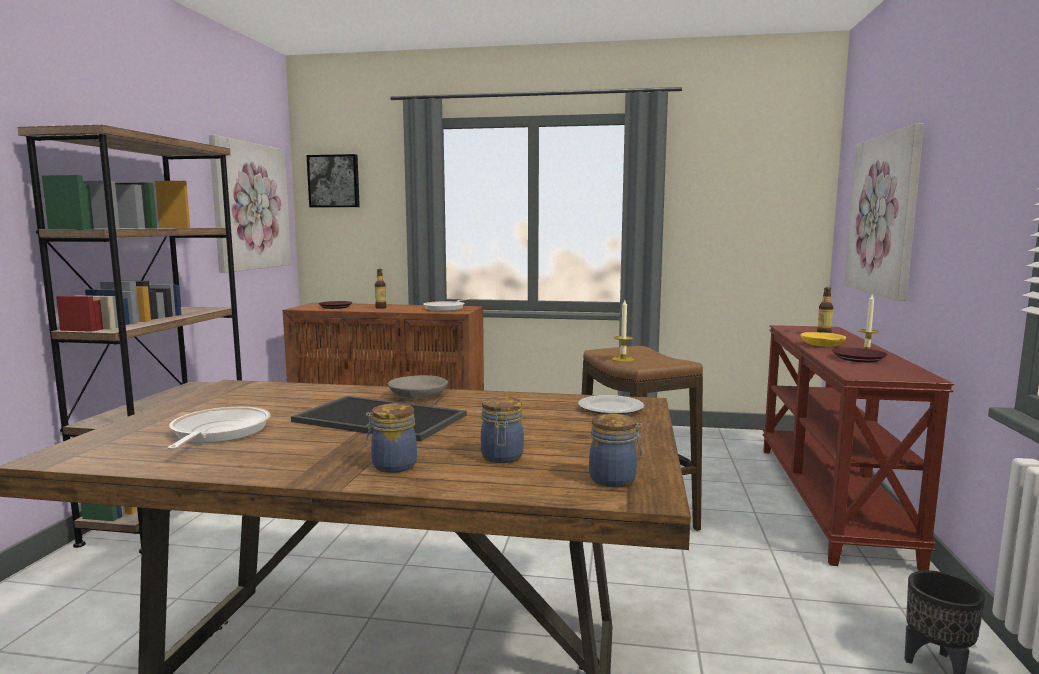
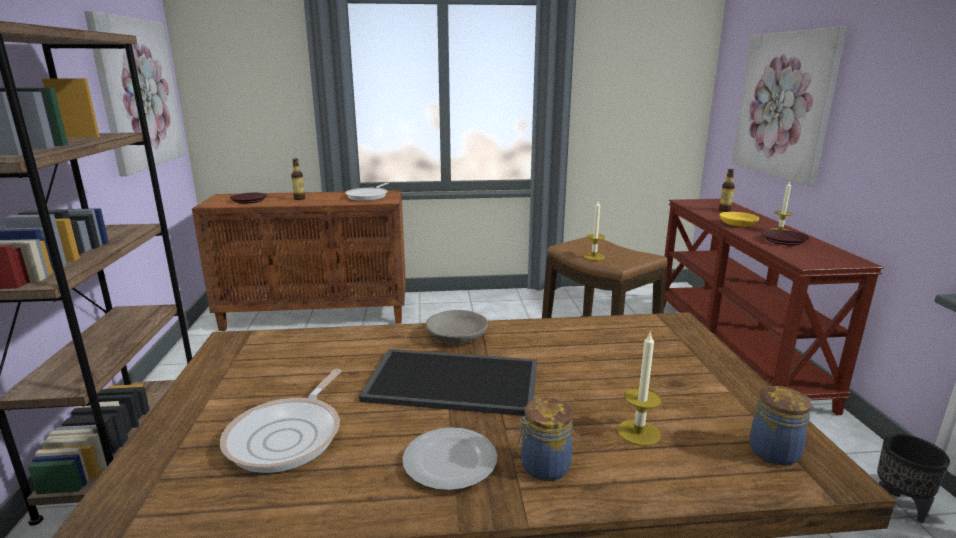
camera: 15 degrees left, 10 degrees up
frying pan [168,407,271,450] -> frying pan turned 150 degrees counterclockwise [220,369,341,473]
picture [307,154,360,207] -> none
jar [481,397,524,463] -> candle [617,331,662,446]
plate [578,395,644,415] -> plate moved to [403,428,497,490]

